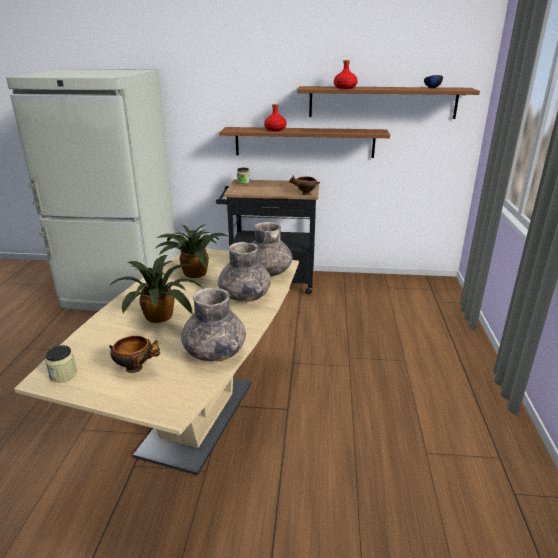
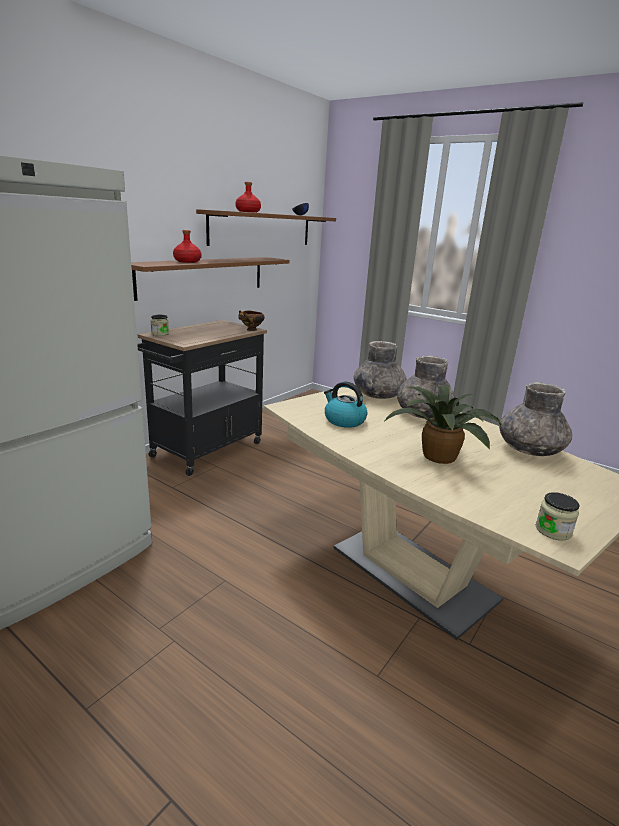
camera: 60 degrees left, 5 degrees down
bowl [109,336,160,373] -> none
potted plant [154,224,229,278] -> kettle [324,382,367,428]

